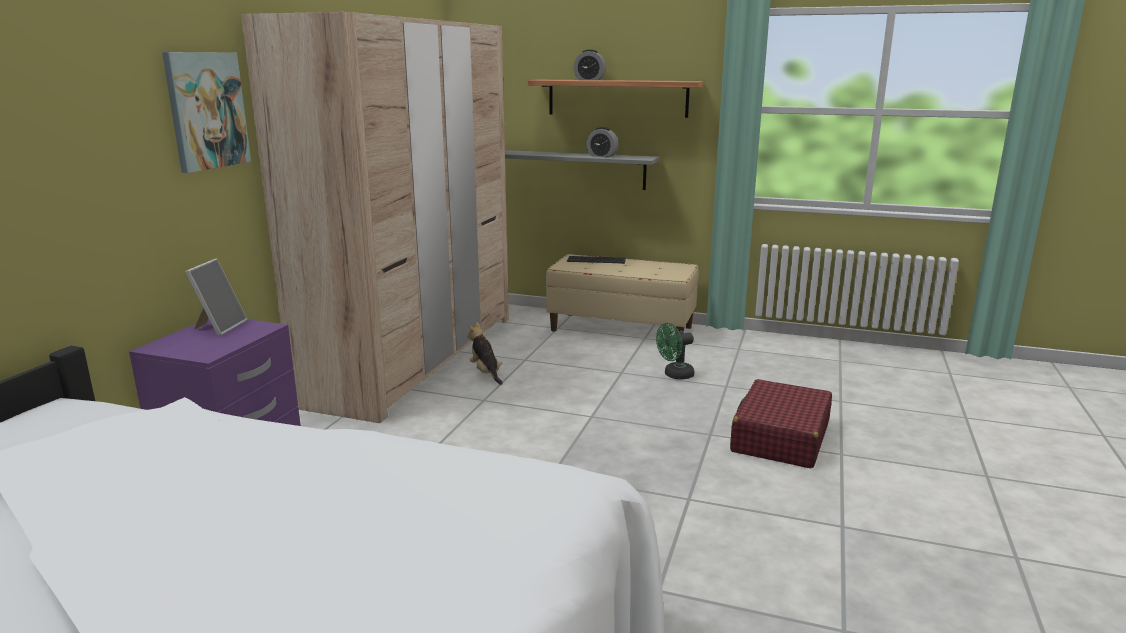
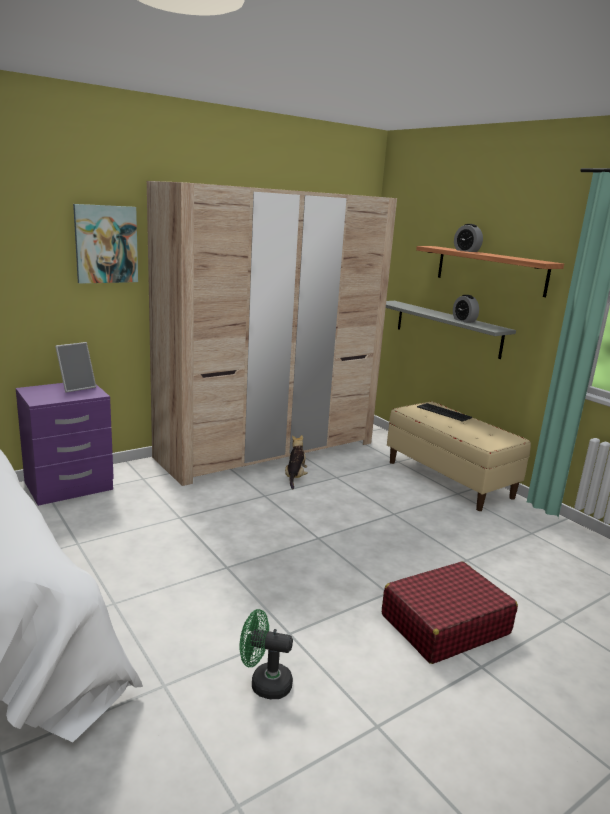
camera: 35 degrees right, 0 degrees up
green fan [656,323,695,380] -> green fan moved to [239,609,293,699]

